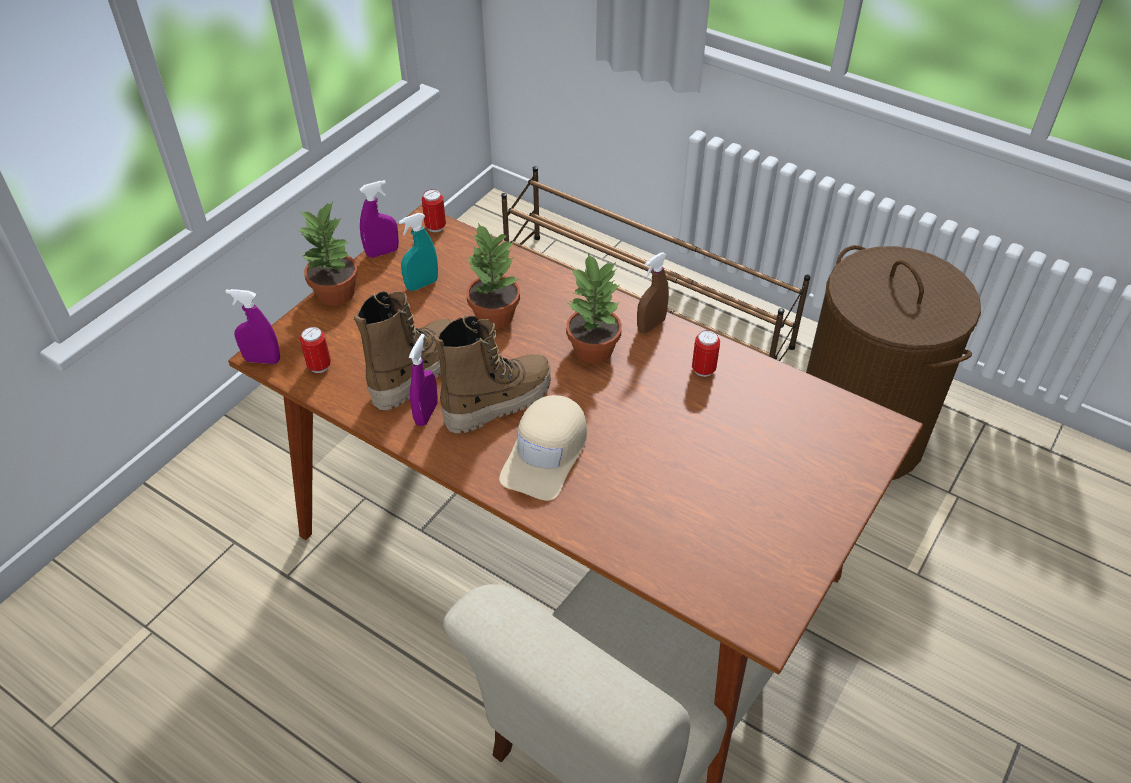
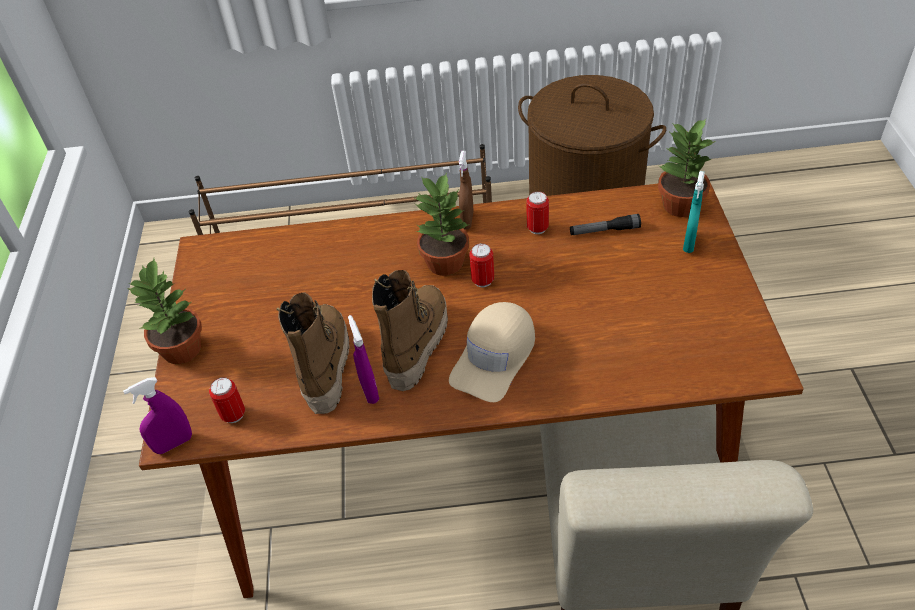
camera: 35 degrees left, 0 degrees up
purple spray bottle [359,180,399,258] -> none
turquoise spray bottle [399,213,438,291] -> turquoise spray bottle moved to [683,171,705,253]
can [422,189,446,232] -> can moved to [469,243,494,287]
potted plant [466,223,520,329] -> potted plant moved to [658,118,716,217]
beige cap [499,395,587,501] -> beige cap turned 45 degrees clockwise [449,302,535,402]
none -> flashlight [570,214,641,235]

